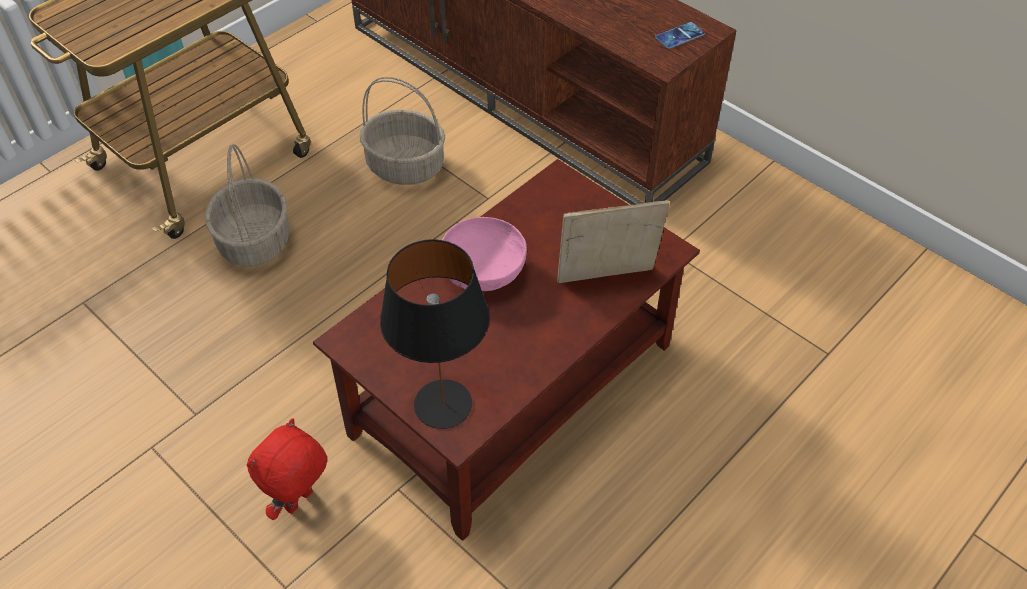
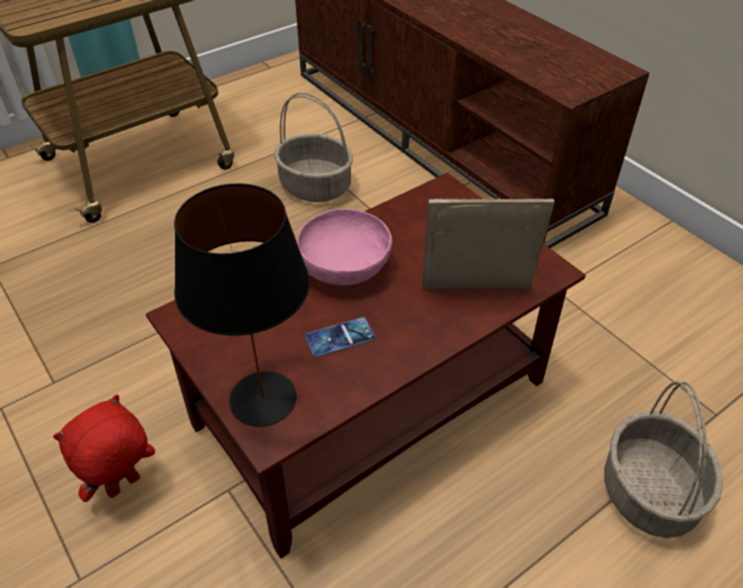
camera: 10 degrees right, 5 degrees down
basket [205,144,290,267] -> basket moved to [604,381,723,538]
phone [655,22,705,49] -> phone moved to [305,317,375,357]

